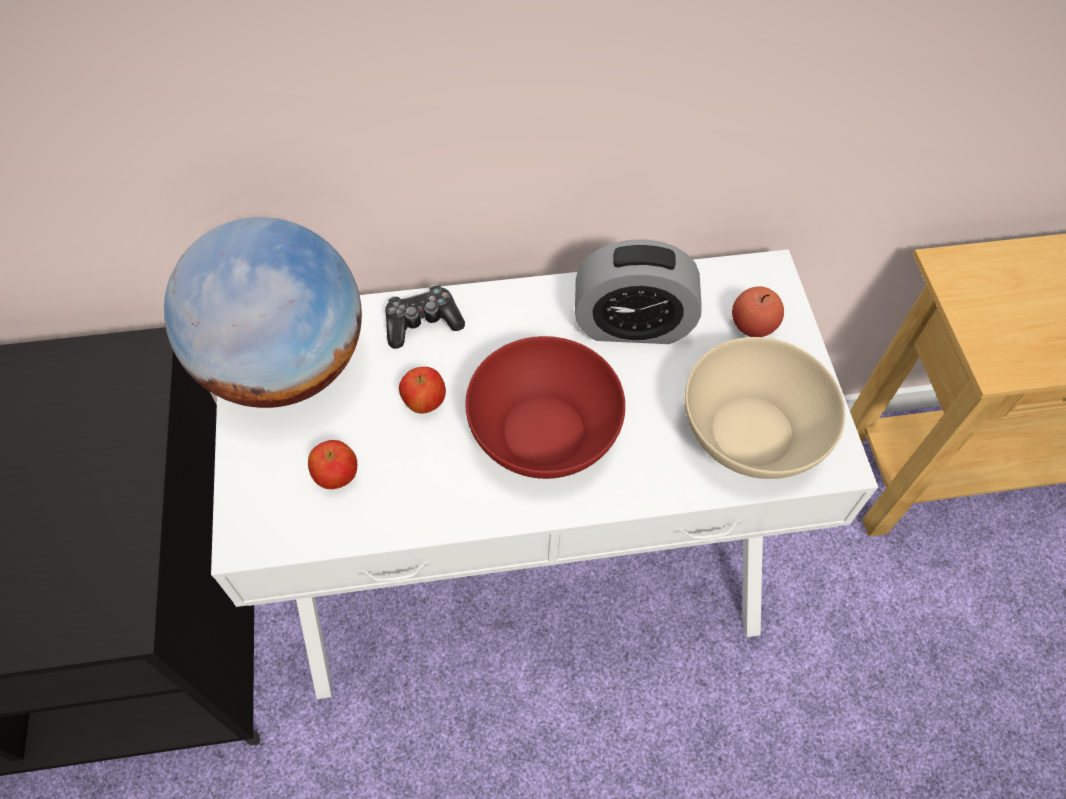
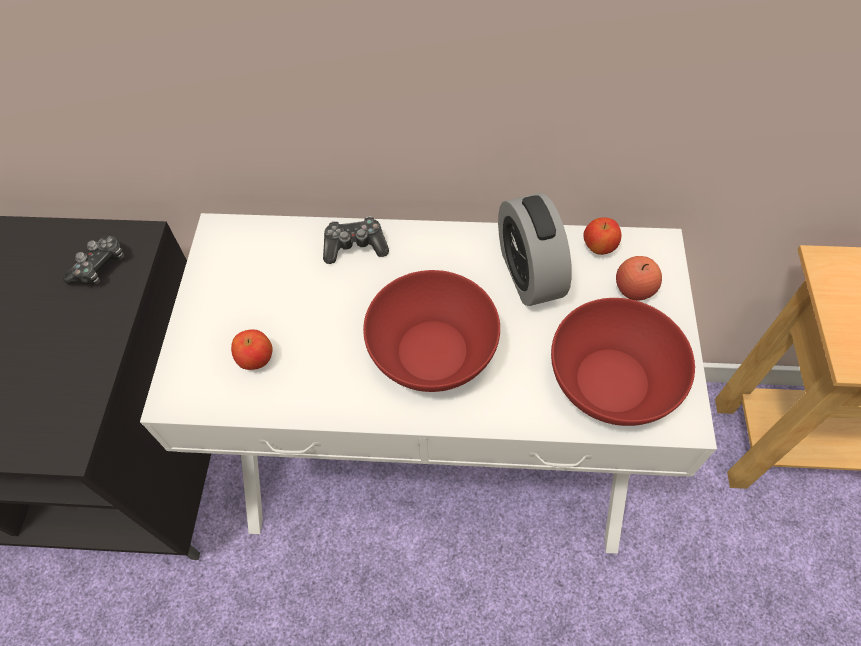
camera: 15 degrees right, 0 degrees up
globe [164,217,362,408] -> none
apple [399,367,446,414] -> apple moved to [583,218,622,255]
alarm clock [575,239,702,344] -> alarm clock turned 60 degrees clockwise [498,193,572,306]
beige bowl [685,337,845,479] -> red bowl [551,298,695,426]
none -> game controller [63,236,124,285]

